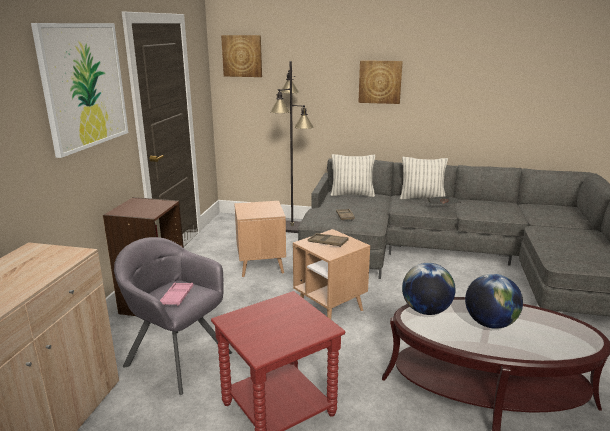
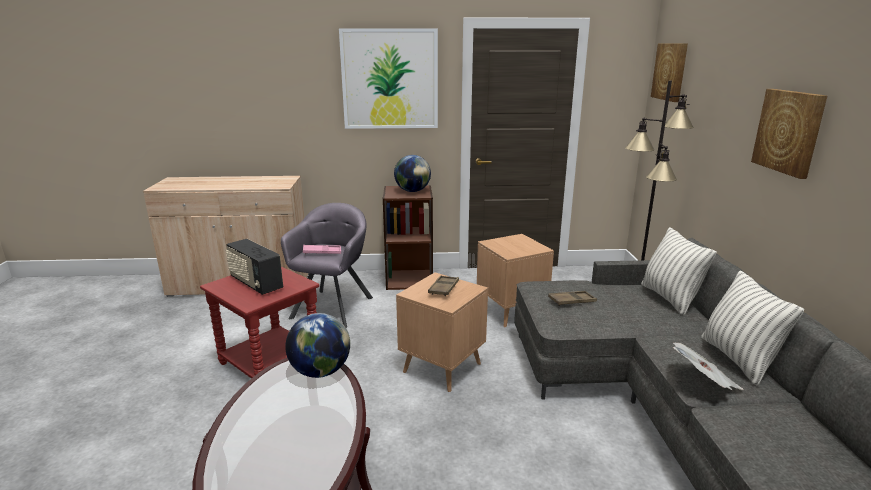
camera: 75 degrees right, 0 degrees up
globe [465,274,523,329] -> globe moved to [394,155,431,192]
none -> radio [226,239,283,295]

